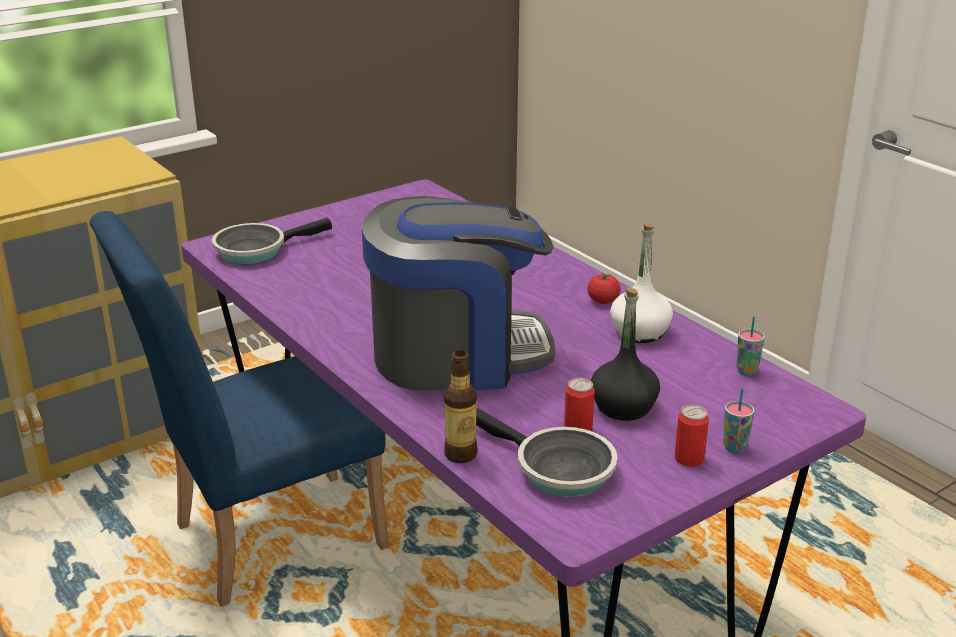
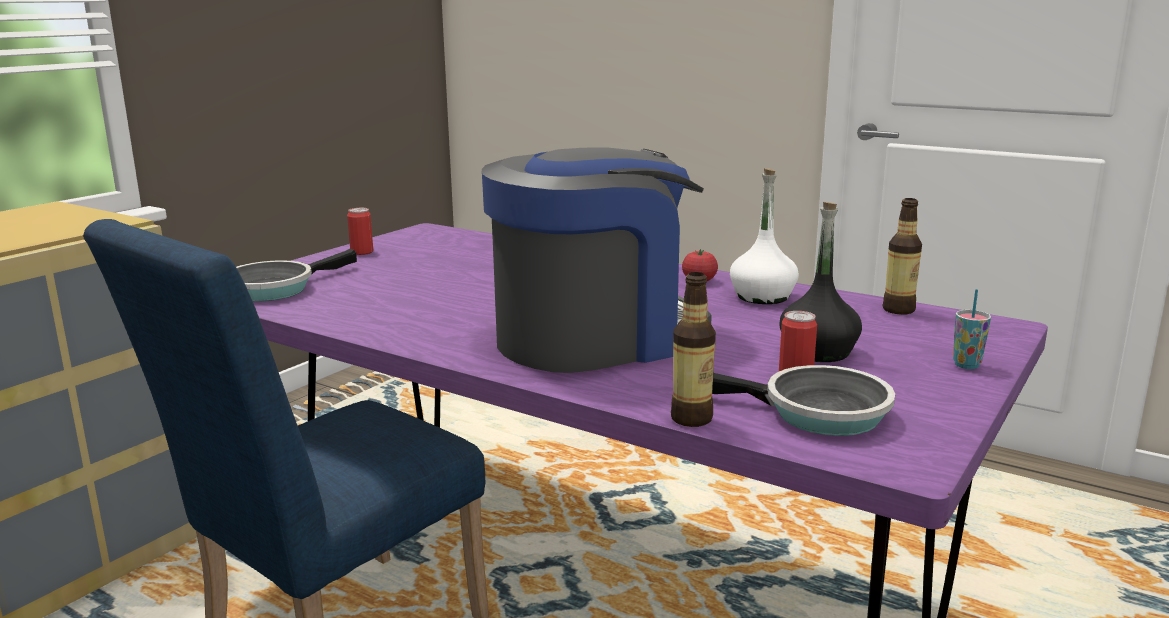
camera: 20 degrees left, 10 degrees down
can [674,405,709,467] -> can moved to [347,208,373,255]
cup [737,316,765,376] -> bottle [882,198,922,315]

